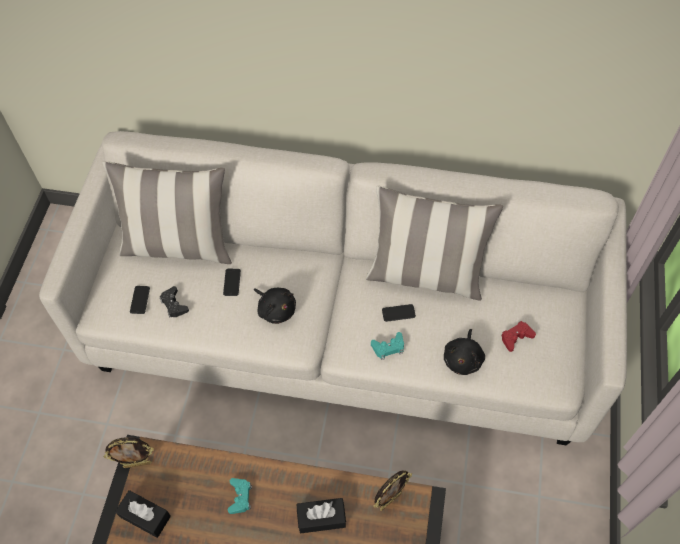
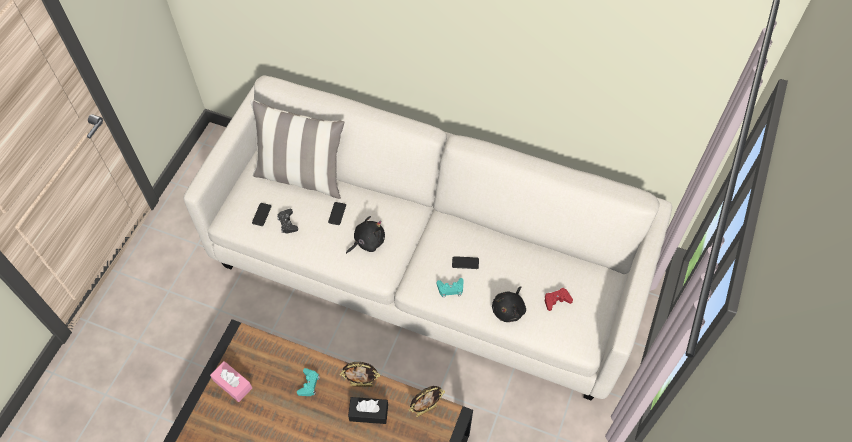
camera: 10 degrees right, 0 degrees up
picture frame [103,437,154,468] -> picture frame moved to [340,362,380,387]
black tissue box [115,490,171,538] -> pink tissue box [210,361,252,402]
black plush toy [254,288,296,324] -> black plush toy turned 90 degrees counterclockwise [346,216,385,254]
pillow [366,186,503,301] -> none

